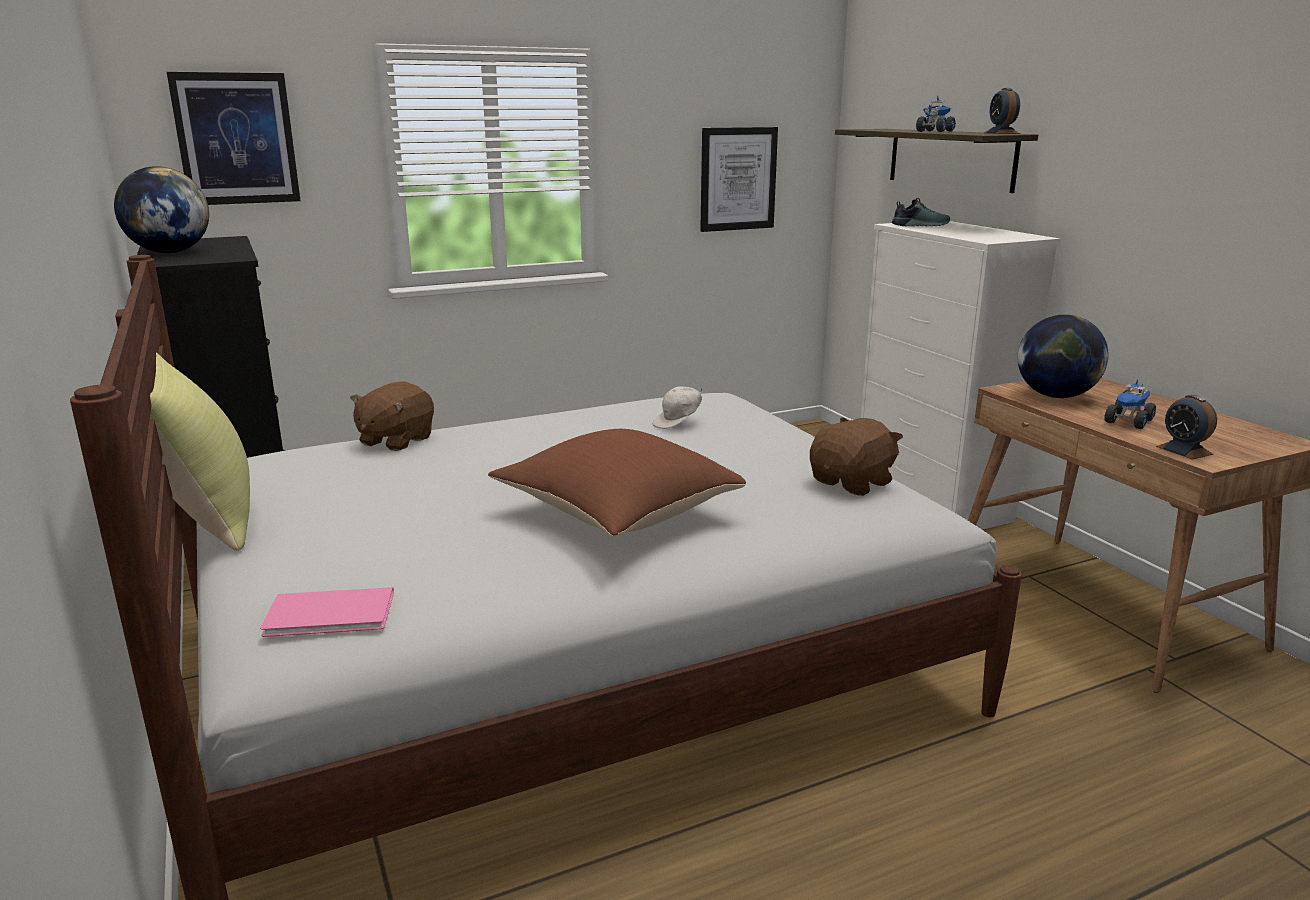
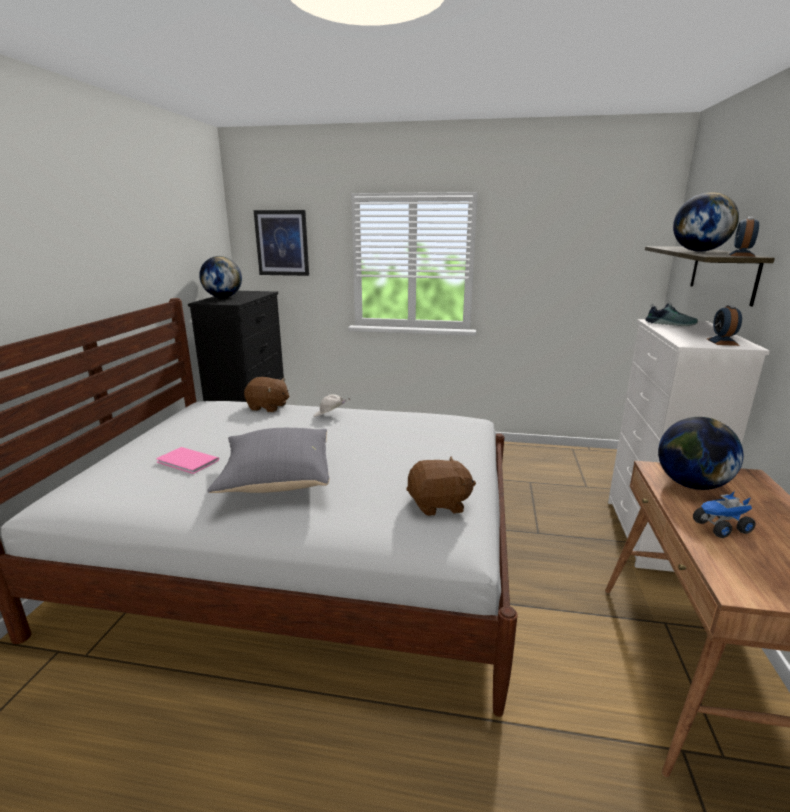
camera: 35 degrees right, 0 degrees up
yellow pillow [150,352,250,551] -> none
pink book [260,587,394,637] -> pink book moved to [156,447,219,474]
brown plush toy [350,381,434,451] -> brown plush toy turned 135 degrees counterclockwise [244,377,290,412]
brown pillow [488,429,746,538] -> grey pillow [207,428,330,493]
white cap [653,386,703,429] -> white cap moved to [314,394,350,417]
picture [700,127,778,232] -> none
toy truck [916,95,956,132] -> globe [673,192,739,252]
alarm clock [1156,395,1217,460] -> alarm clock moved to [707,305,742,346]

